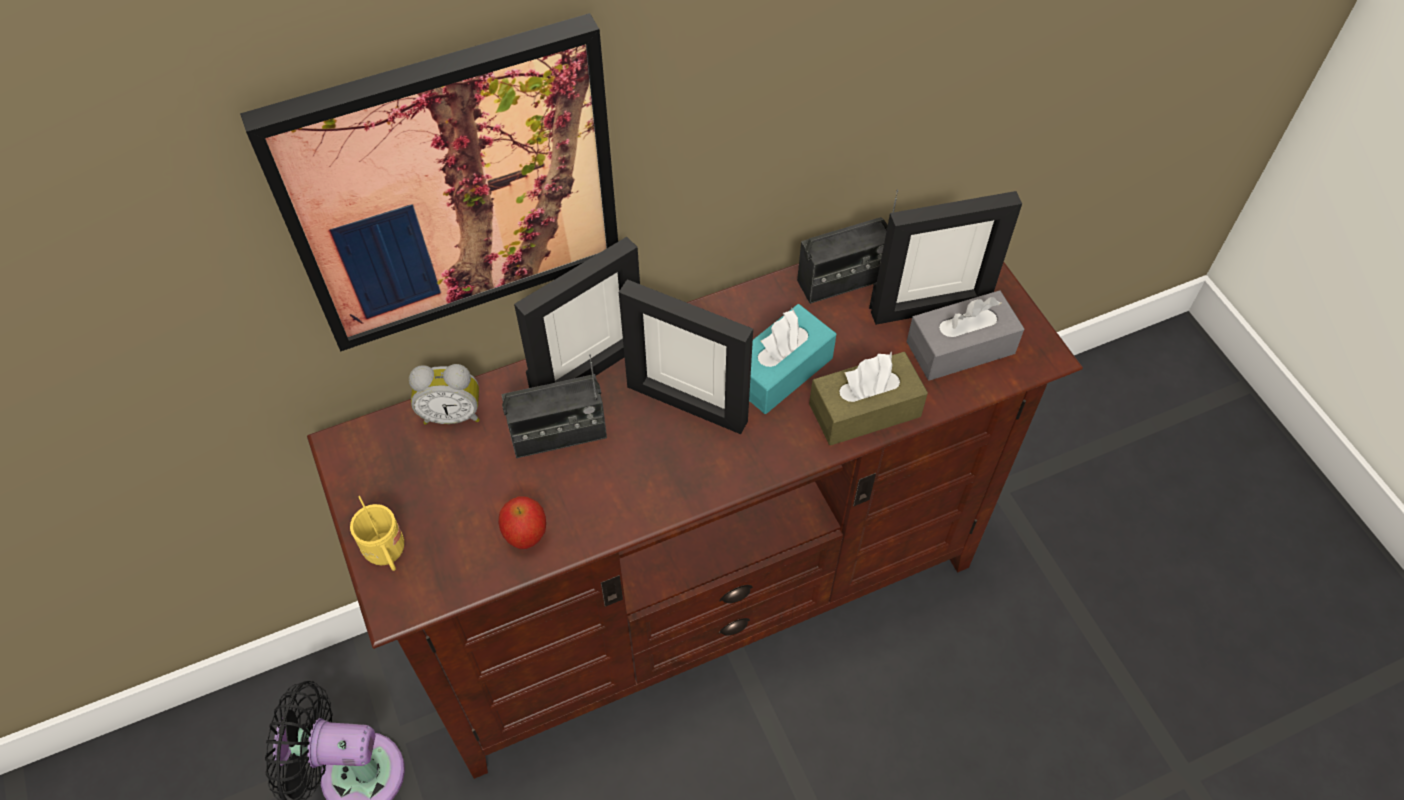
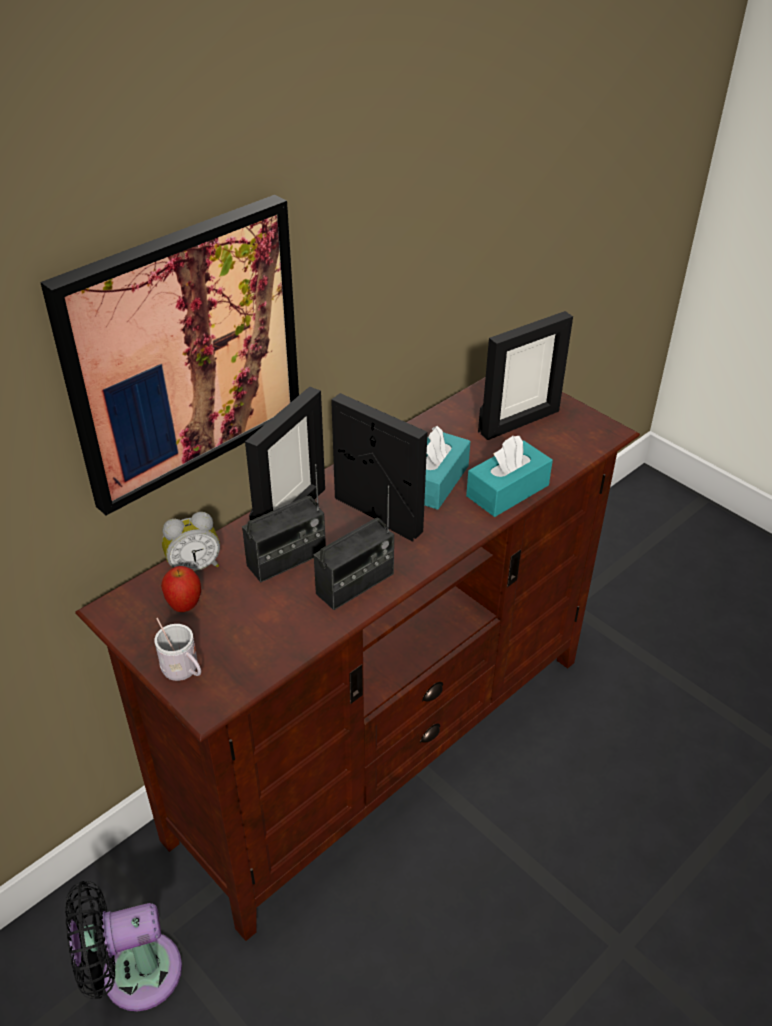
camera: 20 degrees left, 15 degrees down
yellow mug [350,496,404,571] -> white mug [154,618,201,681]
apple [498,496,546,549] -> apple moved to [161,566,201,612]
picture frame [619,279,753,434] -> picture frame turned 150 degrees counterclockwise [331,393,427,542]
radio [797,190,898,304] -> radio moved to [314,485,394,610]
brown tissue box [809,352,928,445] -> turquoise tissue box [466,436,553,517]
grey tissue box [907,290,1025,381] -> none

